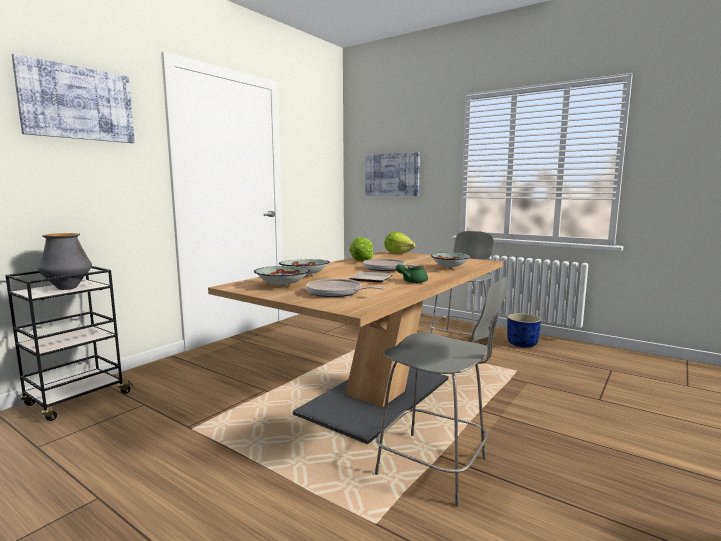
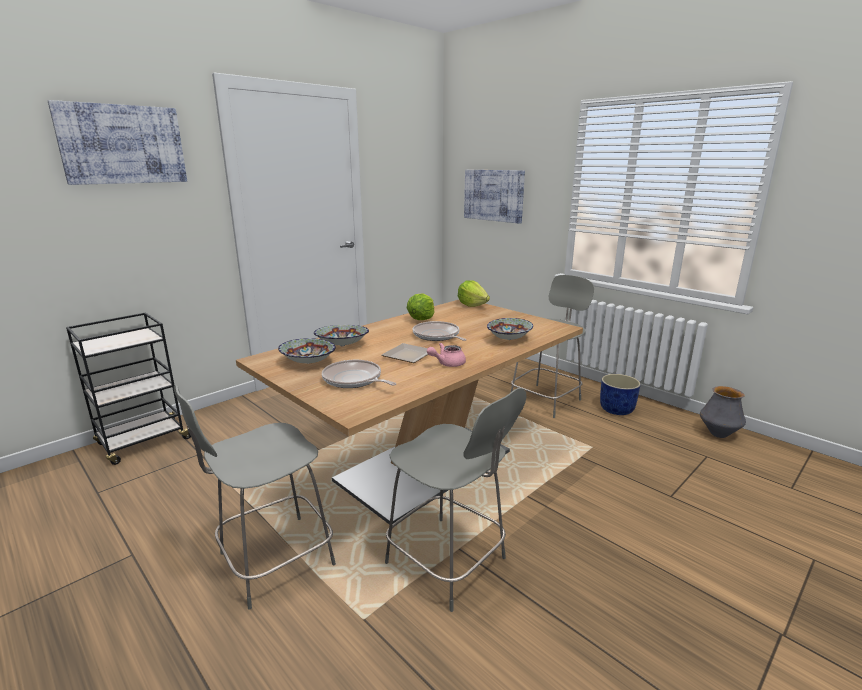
camera: 10 degrees right, 10 degrees up
vase [37,233,92,290] -> vase moved to [700,386,746,438]
green teapot [396,264,428,283] -> pink teapot [427,343,466,367]
none -> grey chair [174,385,336,610]

